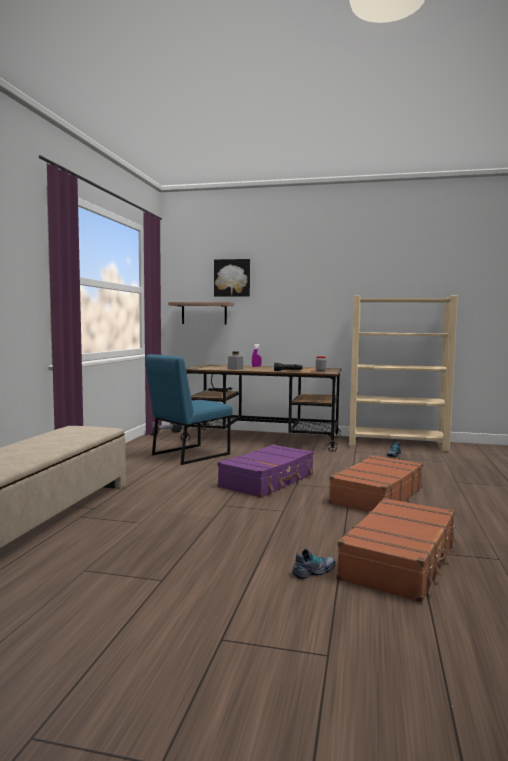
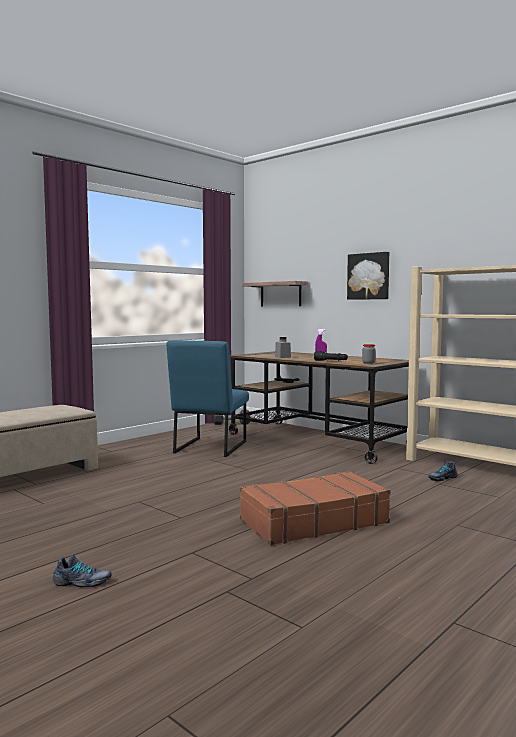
camera: 30 degrees right, 0 degrees up
blue chair [145,354,233,465] -> blue chair turned 60 degrees counterclockwise [167,340,249,457]
picture [214,259,250,297] -> picture moved to [347,252,389,300]
purple suitcase [217,444,314,498] -> none
brown suitcase [336,498,458,603] -> none

